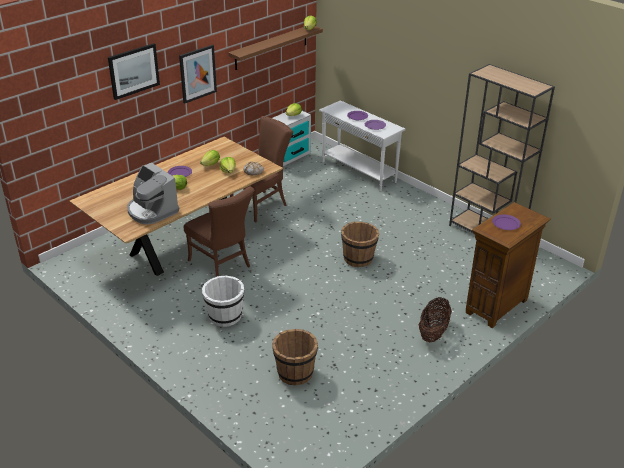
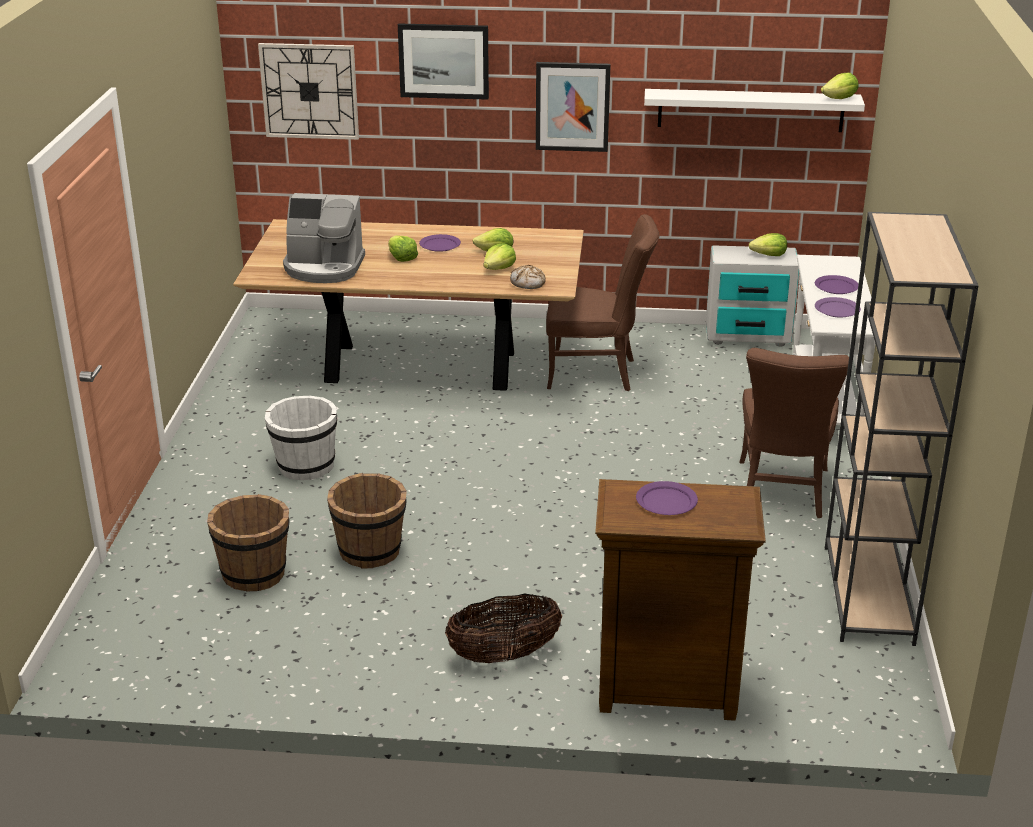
camera: 50 degrees right, 5 degrees down
coffee machine [127,163,179,225] -> coffee machine turned 90 degrees counterclockwise [283,193,365,283]
brown chair [184,186,254,277] -> brown chair moved to [739,348,849,518]
brown shelf [228,26,323,70] -> white shelf [644,89,865,132]
brown bucket [341,222,379,267] -> brown bucket moved to [327,473,407,568]
none -> wall clock [258,43,359,140]

